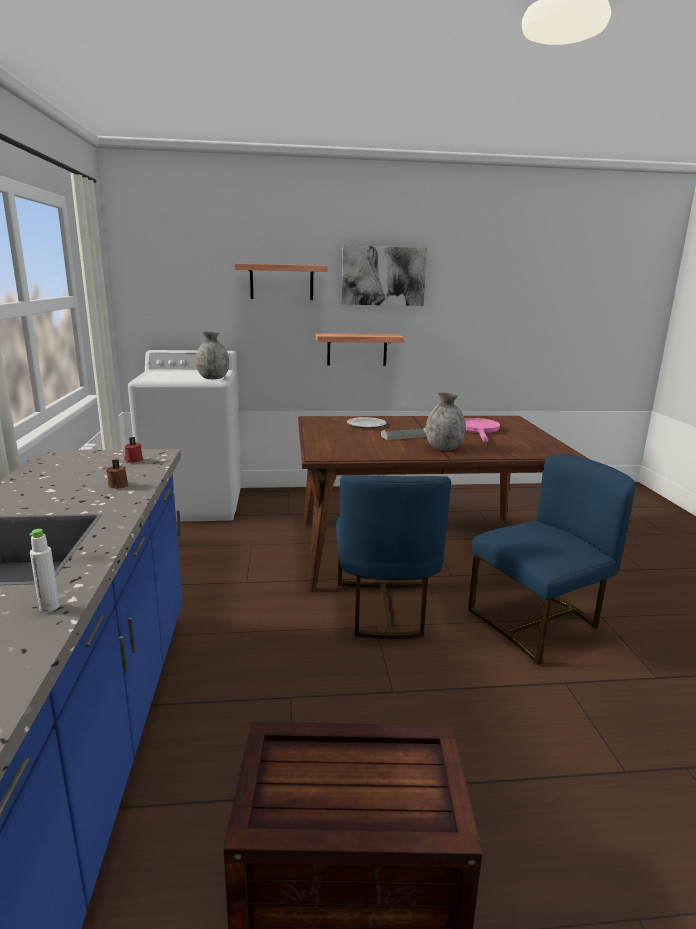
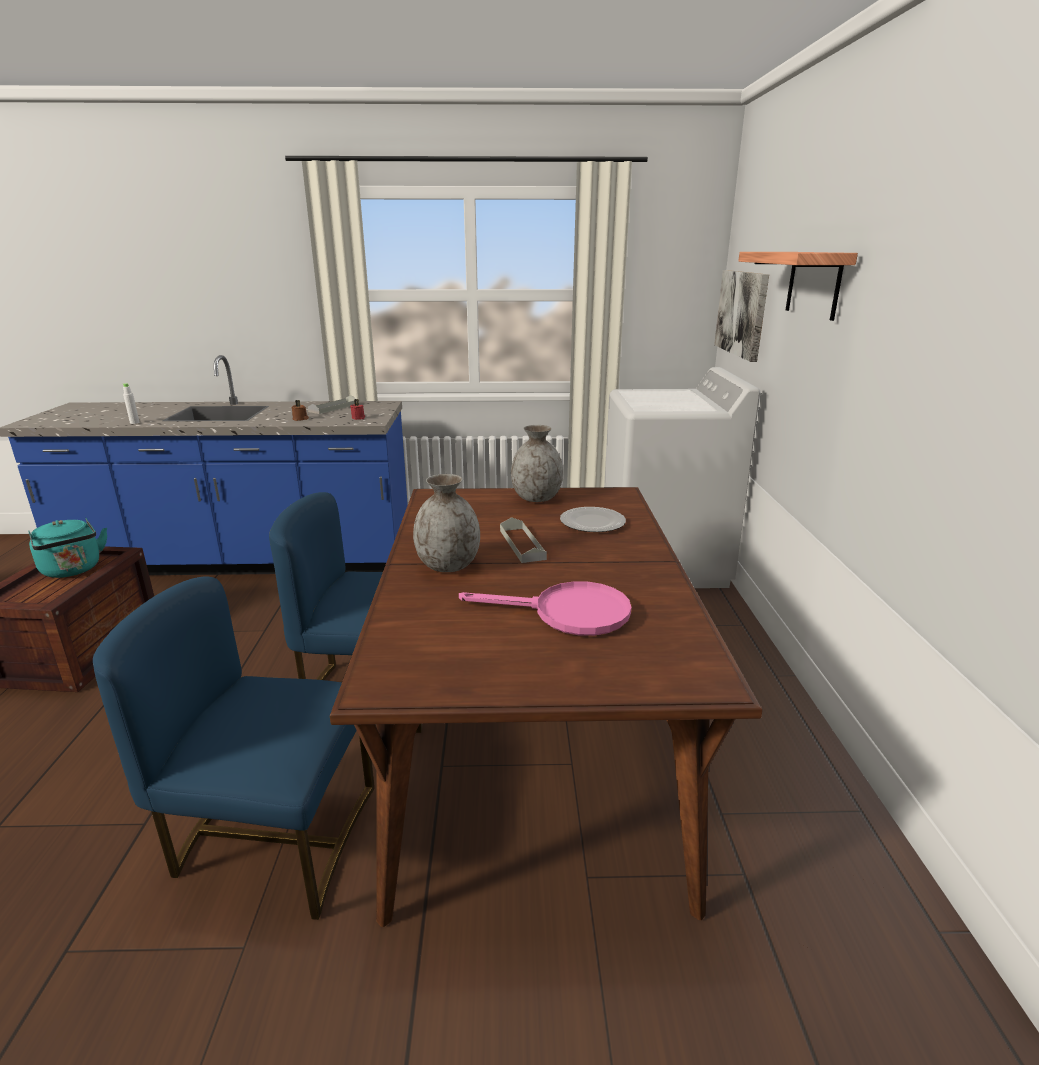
camera: 95 degrees right, 5 degrees up
grey vase [196,332,229,379] -> grey vase moved to [511,425,563,502]
shelf [316,333,404,366] -> none
picture [342,245,427,306] -> picture moved to [714,270,769,362]
blue chair [468,454,635,665] -> blue chair turned 120 degrees clockwise [93,577,375,920]
none -> turquoise kettle [28,518,107,578]
none -> grey tray [308,395,356,414]

